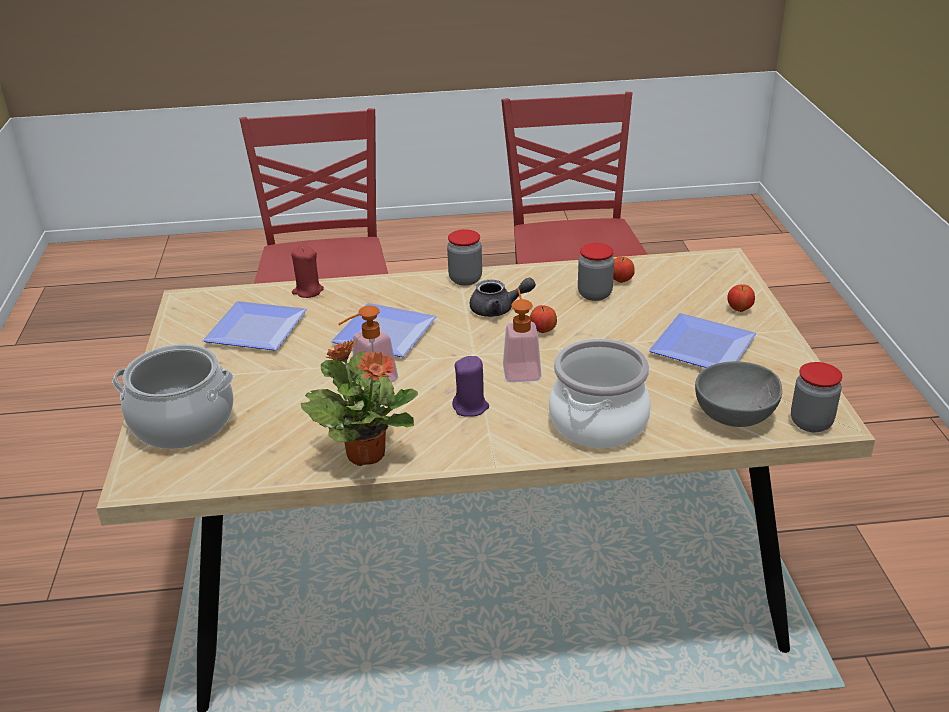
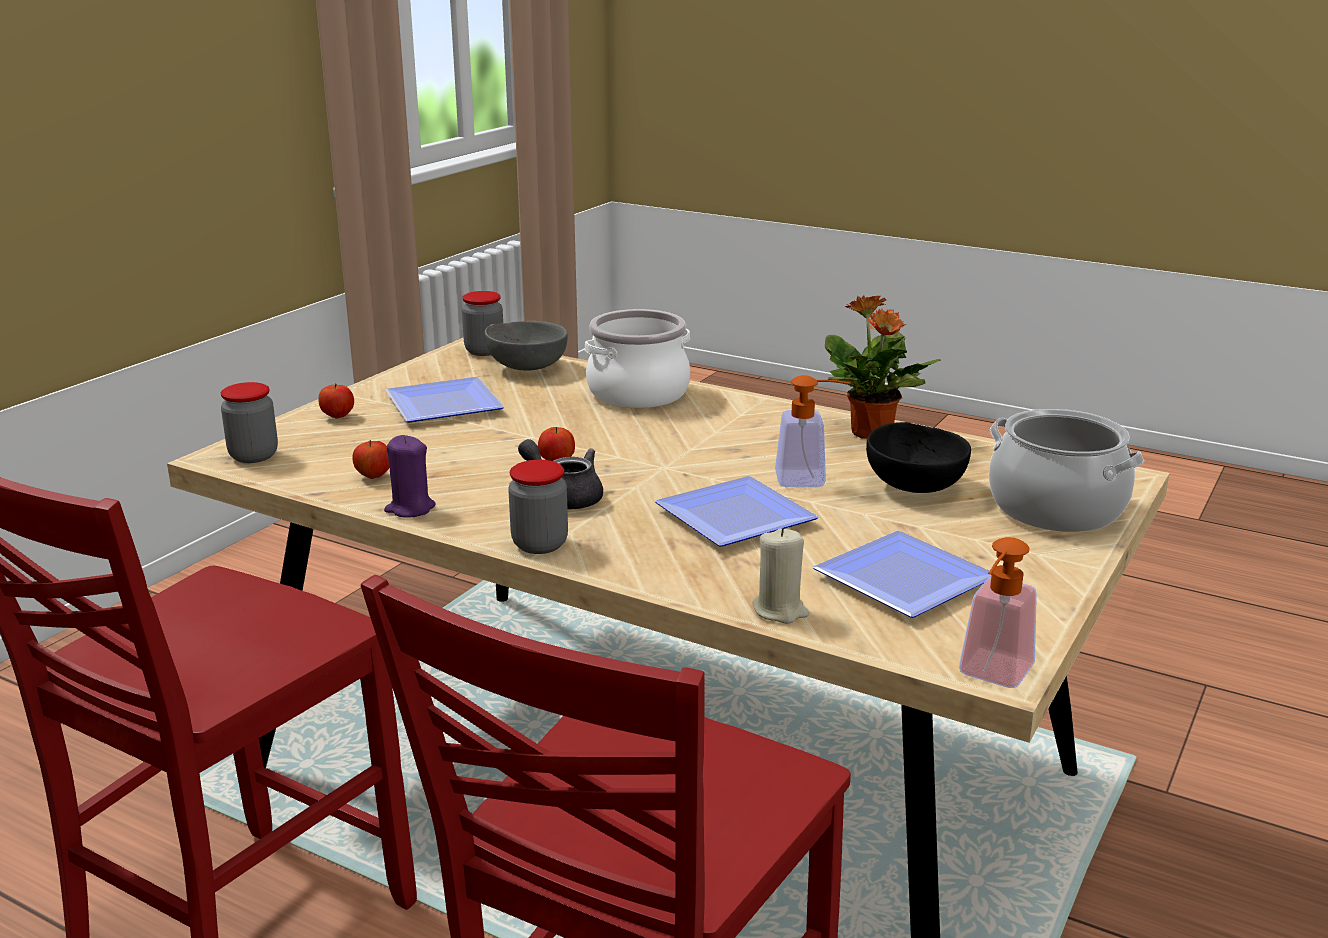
camera: 145 degrees left, 10 degrees down
red candle [291,245,324,298] -> beige candle [752,528,809,624]
purple candle [452,356,489,417] -> purple candle moved to [384,435,436,518]
soap dispenser [503,288,542,382] -> soap dispenser moved to [959,537,1037,688]
jar [578,243,614,301] -> jar moved to [221,382,278,463]
none -> black bowl [866,422,971,493]

